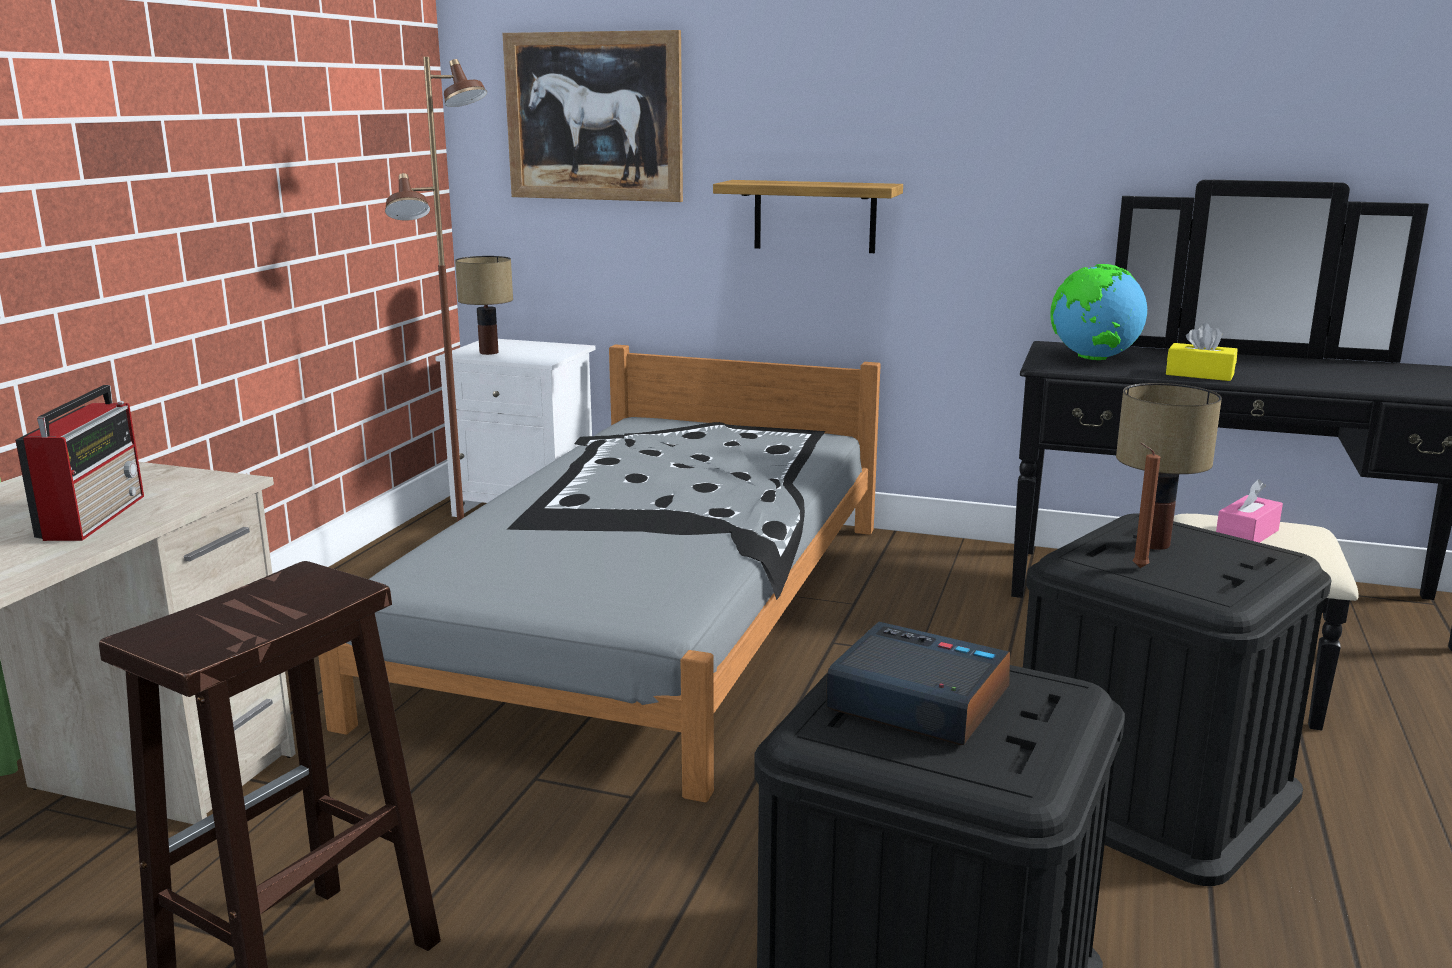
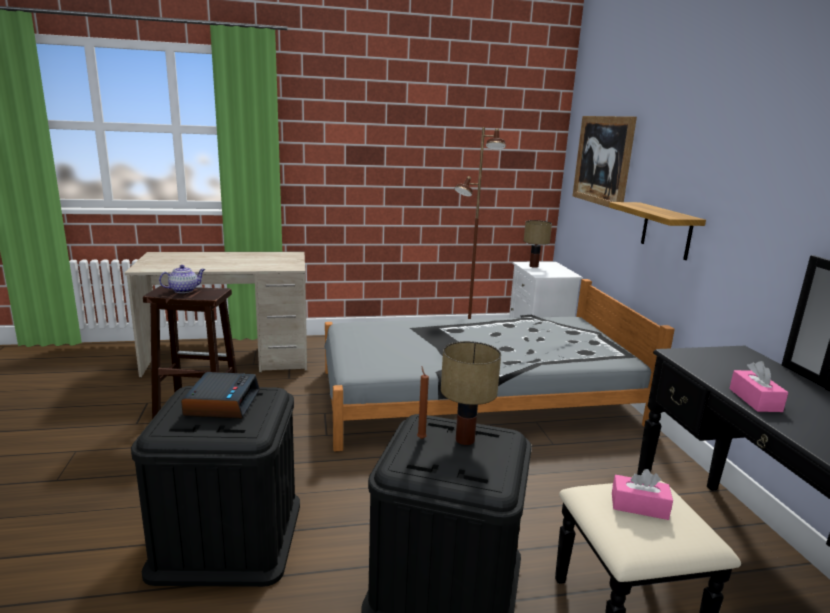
camera: 60 degrees right, 0 degrees up
radio [15,385,144,541] -> none
globe [1050,264,1147,360] -> none
yellow tissue box [1166,323,1238,381] -> pink tissue box [729,361,789,412]
none -> teapot [159,265,205,293]

